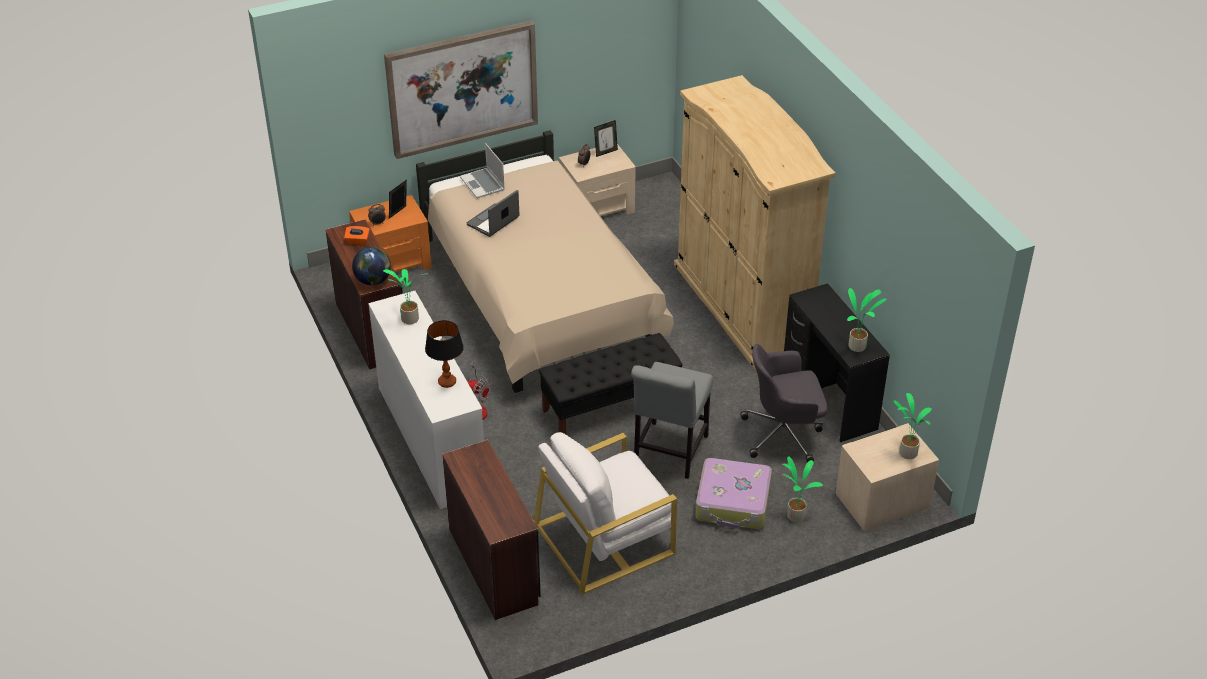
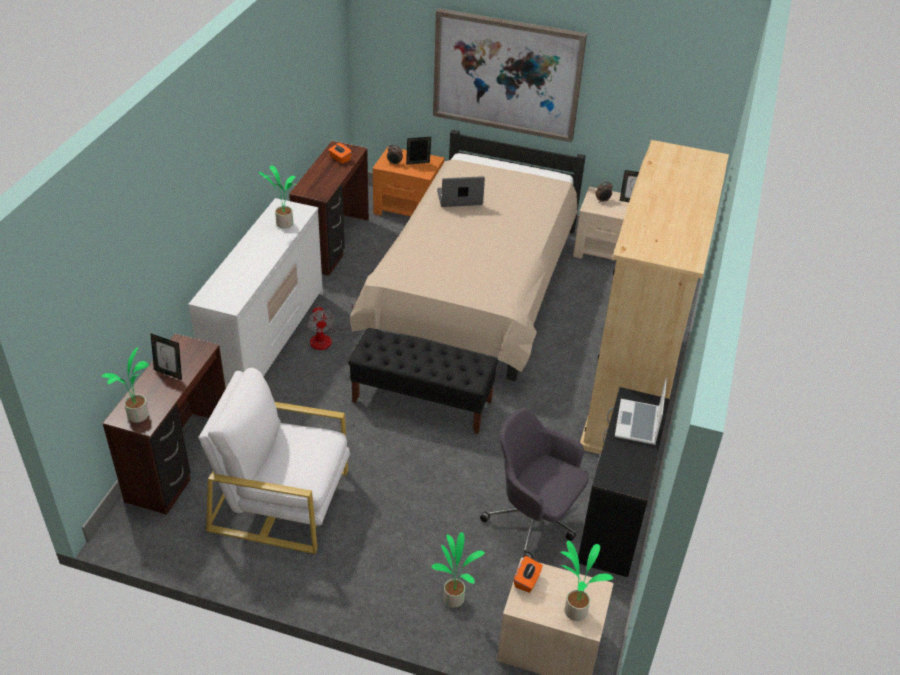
camera: 40 degrees right, 0 degrees up
globe [352,247,391,285] -> none
table lamp [425,320,464,388] -> none
laptop [460,143,505,198] -> laptop moved to [615,378,667,445]
grey chair [631,362,713,479] -> none
suitcase [695,458,772,529] -> none
potted plant [847,288,887,352] -> potted plant moved to [102,347,149,423]
none -> picture frame [150,333,182,380]
none -> orange tissue box [514,556,543,593]

